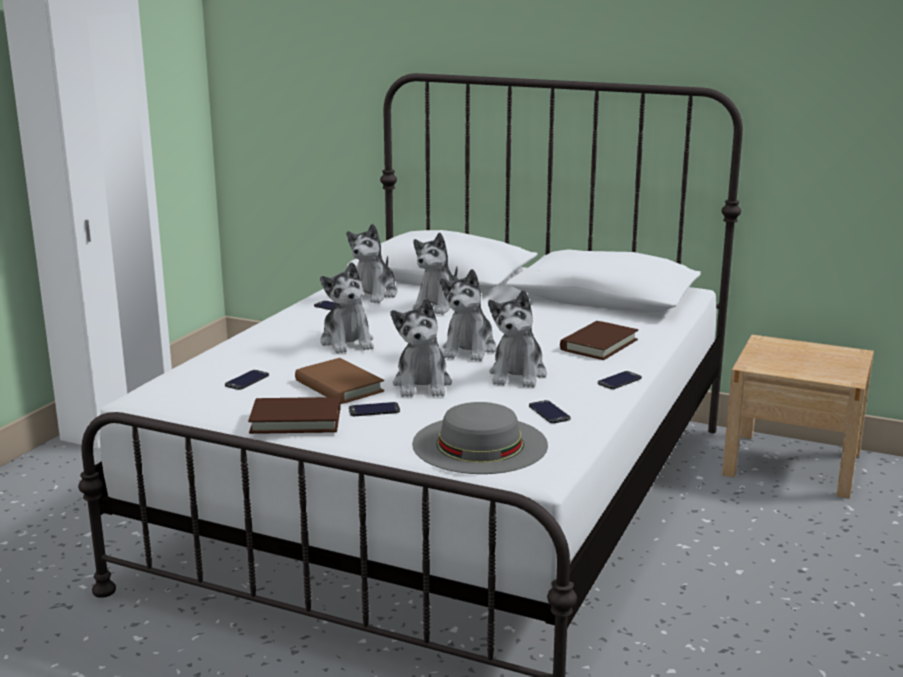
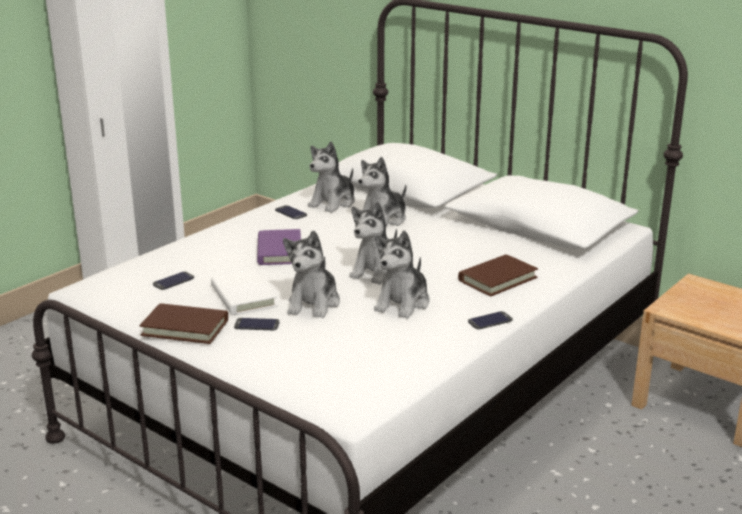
camera: 15 degrees right, 5 degrees up
brown book [295,358,384,404] -> white book [211,269,277,315]
plush toy [320,262,374,353] -> purple book [257,229,301,265]
grey hat [412,402,548,474] -> none
phone [529,400,571,423] -> none

